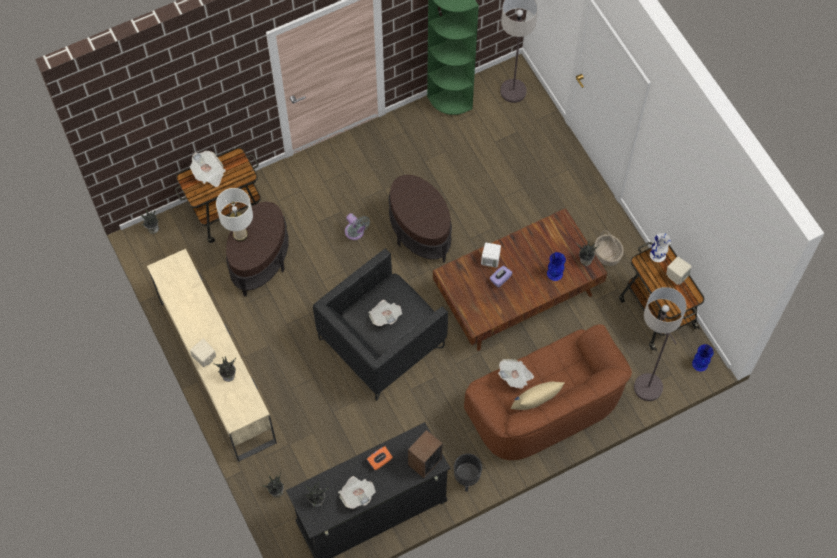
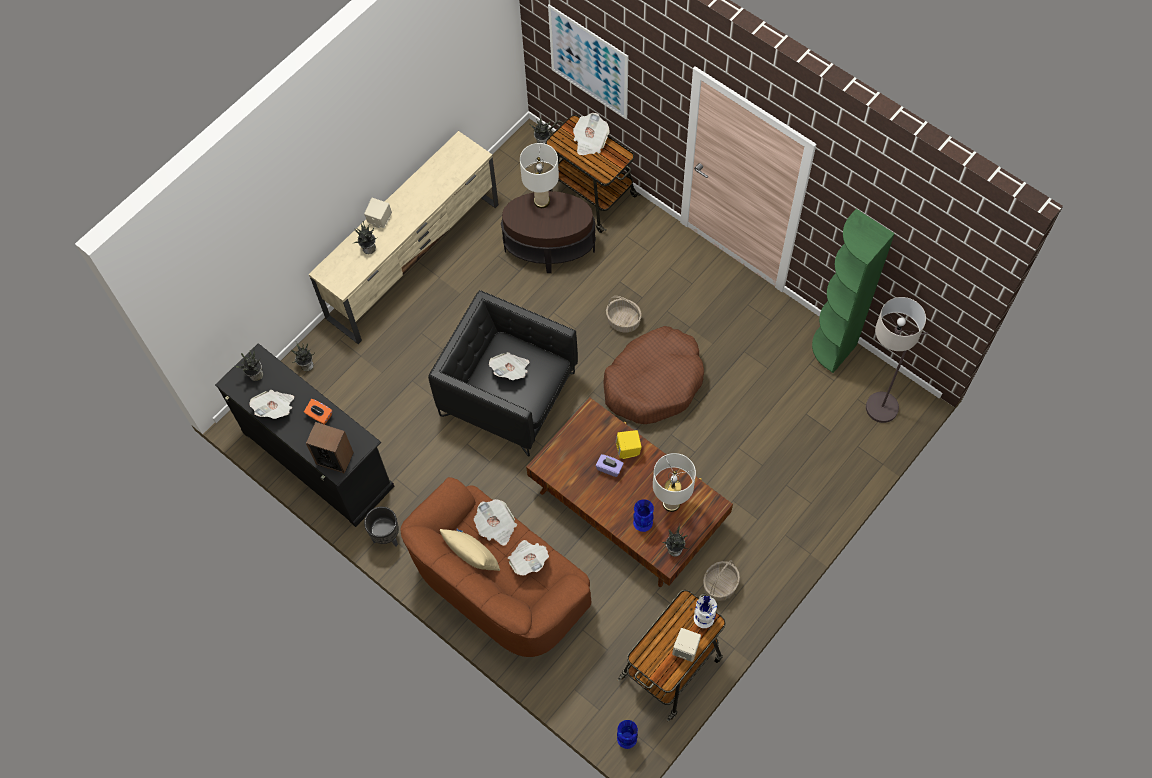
camera: 70 degrees right, 0 degrees up
grey fan [345,213,370,240] -> basket [606,296,642,333]
brown side table [388,175,452,263] -> brown dog bed [603,326,704,424]
white speaker [481,243,501,268] -> yellow speaker [616,430,642,459]
grey floor lamp [634,287,686,401] -> none
none -> newspaper [508,540,549,575]
none -> picture [548,5,628,120]
none -> white table lamp [653,453,696,512]

